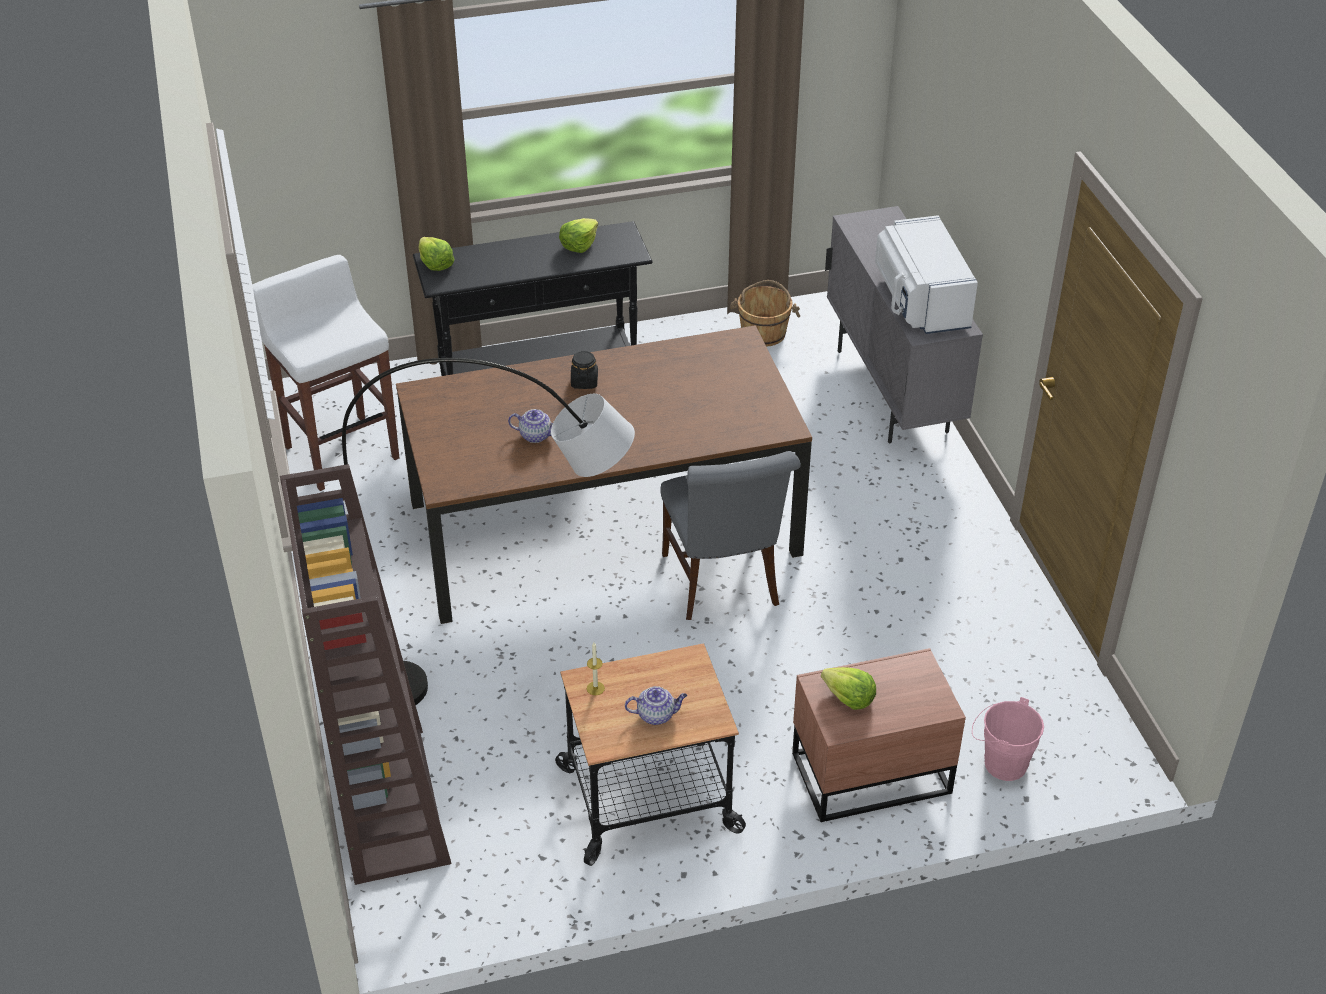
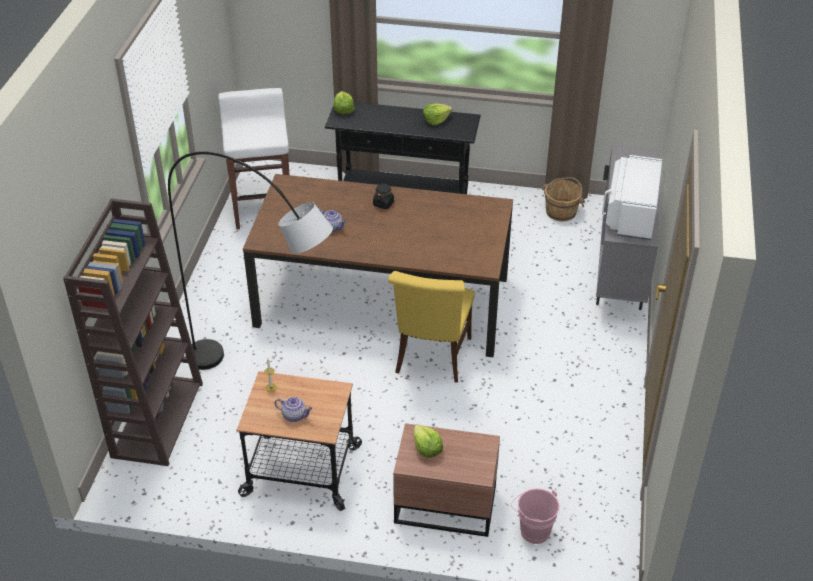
camera: 25 degrees right, 0 degrees up
grey chair [660,451,801,620] -> yellow chair [388,271,475,383]

